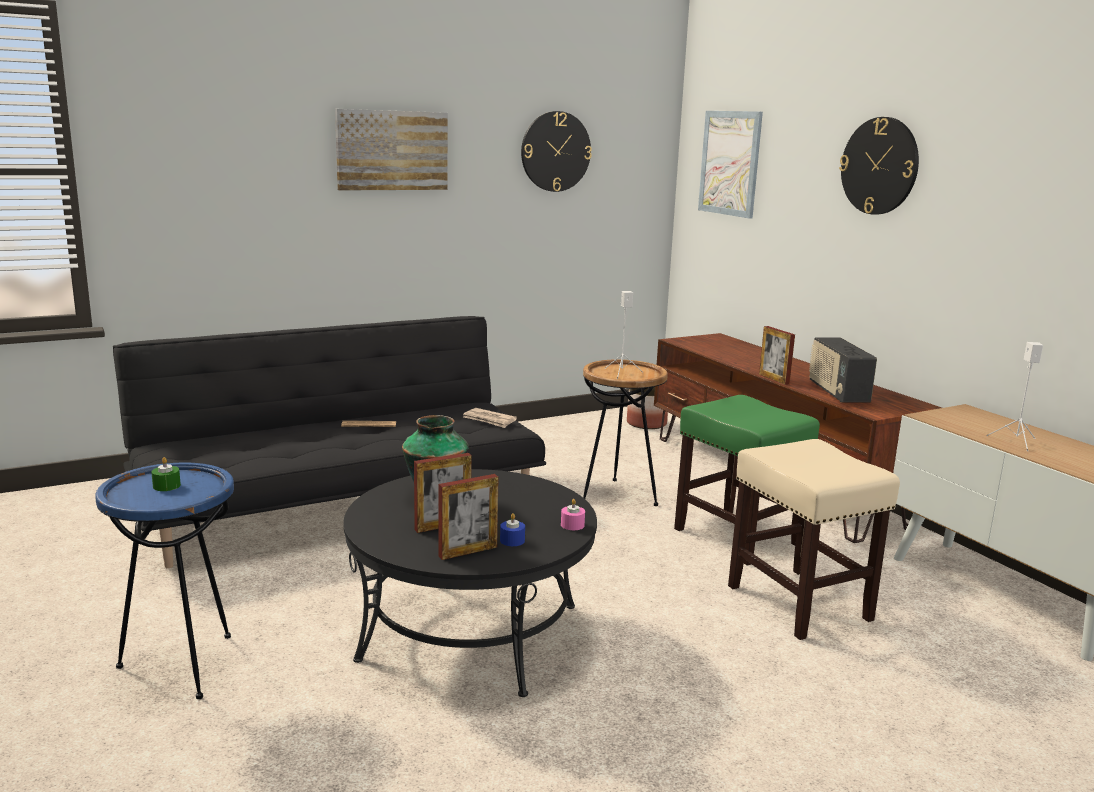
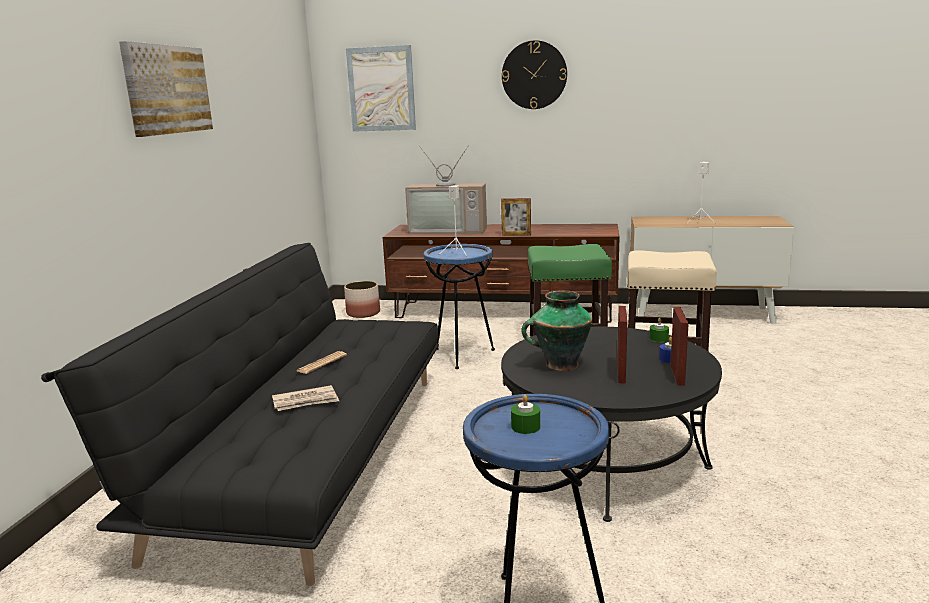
camera: 50 degrees left, 0 degrees up
newspaper [463,408,517,428] -> newspaper moved to [272,385,339,411]
wall clock [521,111,592,192] -> none
pink candle [561,499,585,530] -> green candle [649,318,669,342]
brown side table [583,359,668,506] -> blue side table [423,244,495,369]
radio [809,337,877,402] -> none
none -> television [405,145,487,234]

